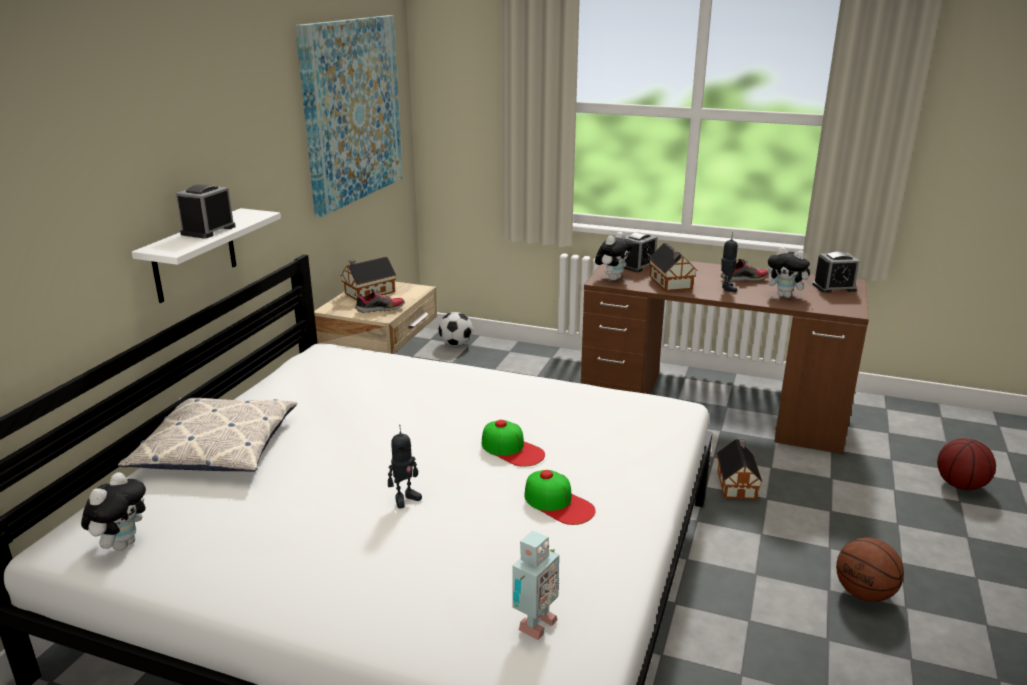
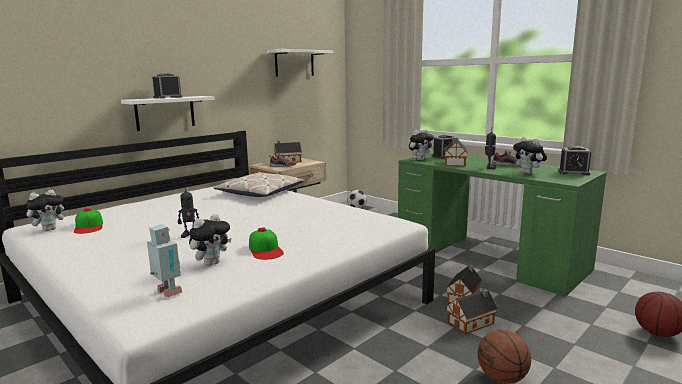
camera: 25 degrees right, 10 degrees down
pillow [118,396,297,472] -> pillow moved to [213,172,304,197]
picture [296,15,403,217] -> white shelf [267,49,333,76]
cap [482,420,545,467] -> cap moved to [74,208,103,234]
toy robot [512,531,559,640] -> toy robot turned 105 degrees counterclockwise [147,224,182,297]
brown desk [581,261,869,454] -> green desk [398,153,607,297]
none -> plush toy [189,214,232,266]
none -> toy house [446,289,498,334]

